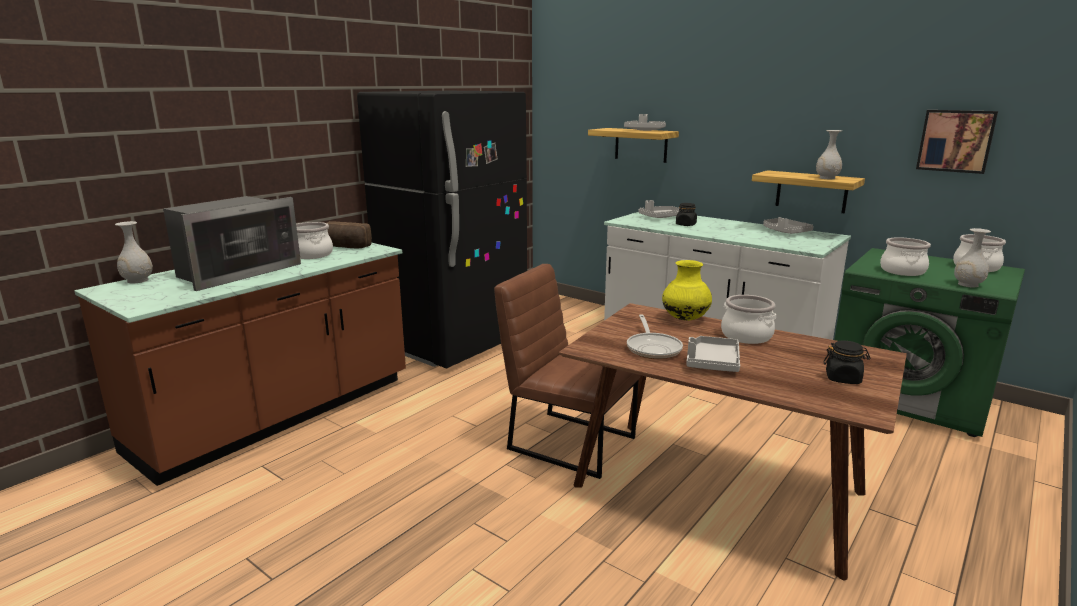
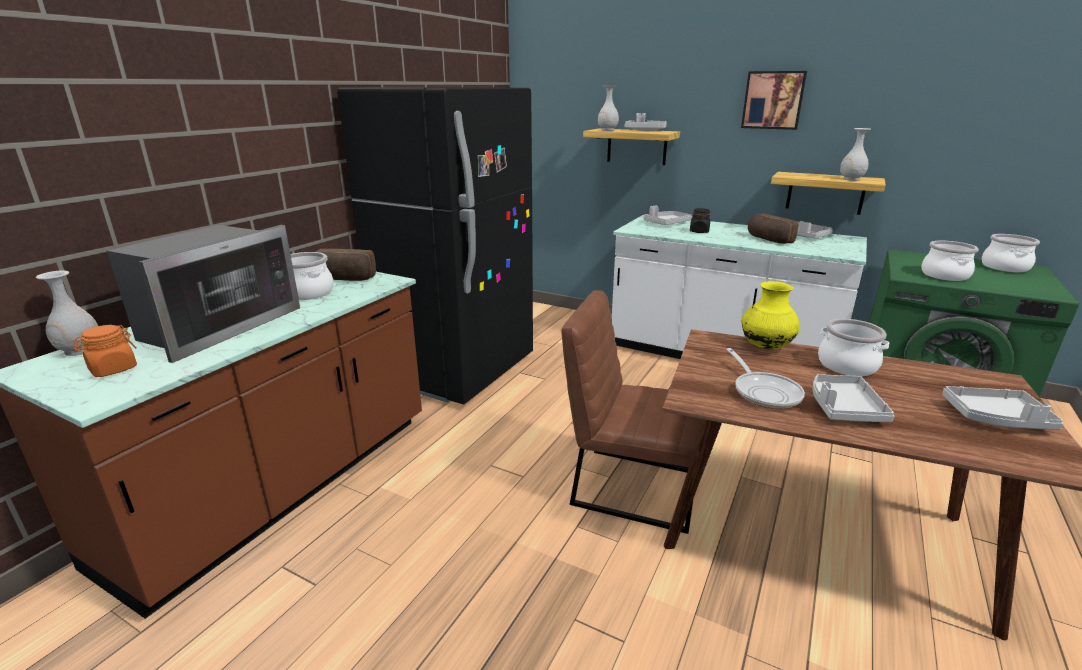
camera: 10 degrees left, 5 degrees up
black jar [824,340,871,384] -> grey tray [942,386,1064,430]
picture [916,110,998,174] -> picture moved to [741,71,807,130]
white vase [954,228,991,287] -> white vase moved to [598,86,619,131]
none -> orange jar [73,325,137,377]
none -> bread [748,213,798,244]

